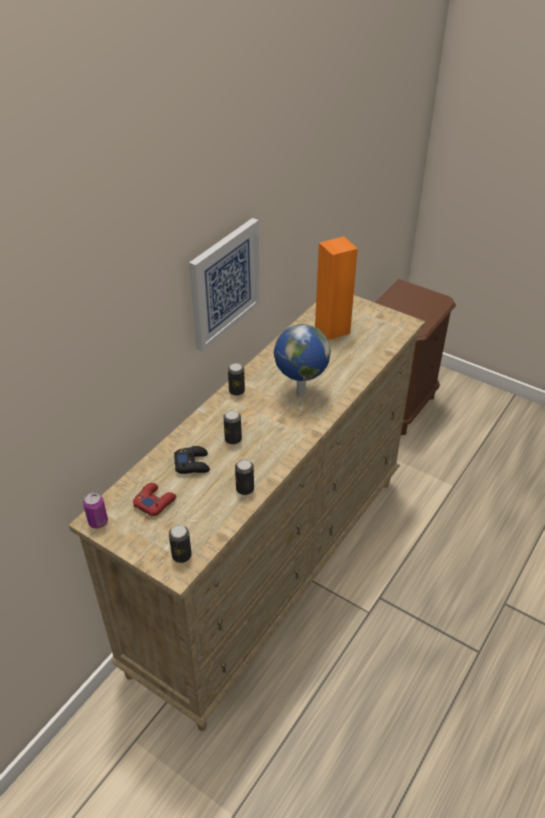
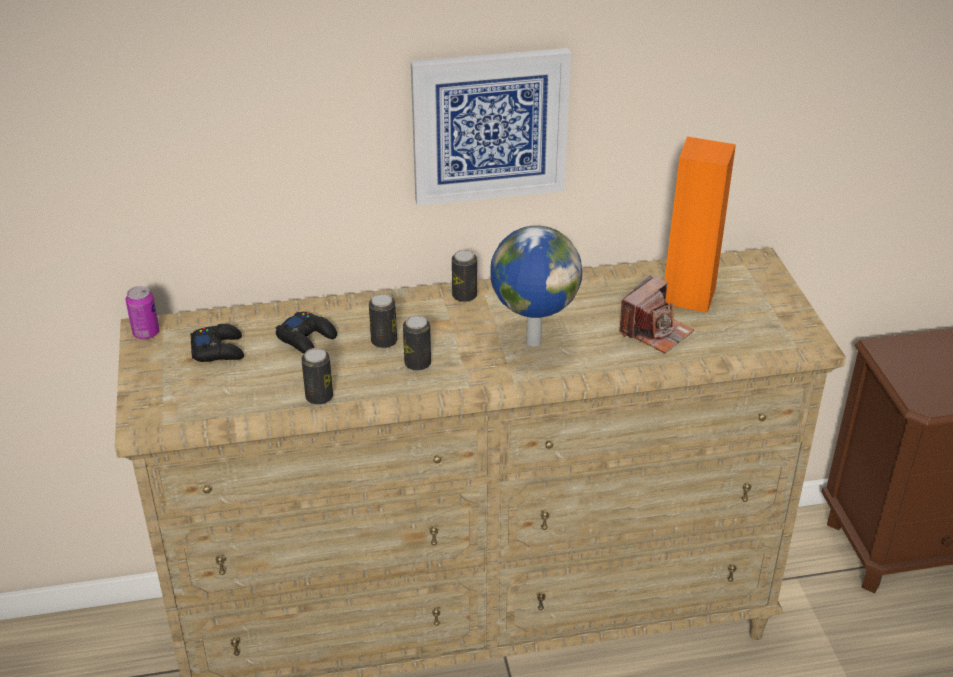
camera: 45 degrees right, 5 degrees down
red game controller [133,483,176,516] -> black game controller [190,324,244,362]
can [169,525,192,563] -> can moved to [403,315,431,371]
none -> camera [619,275,694,353]

